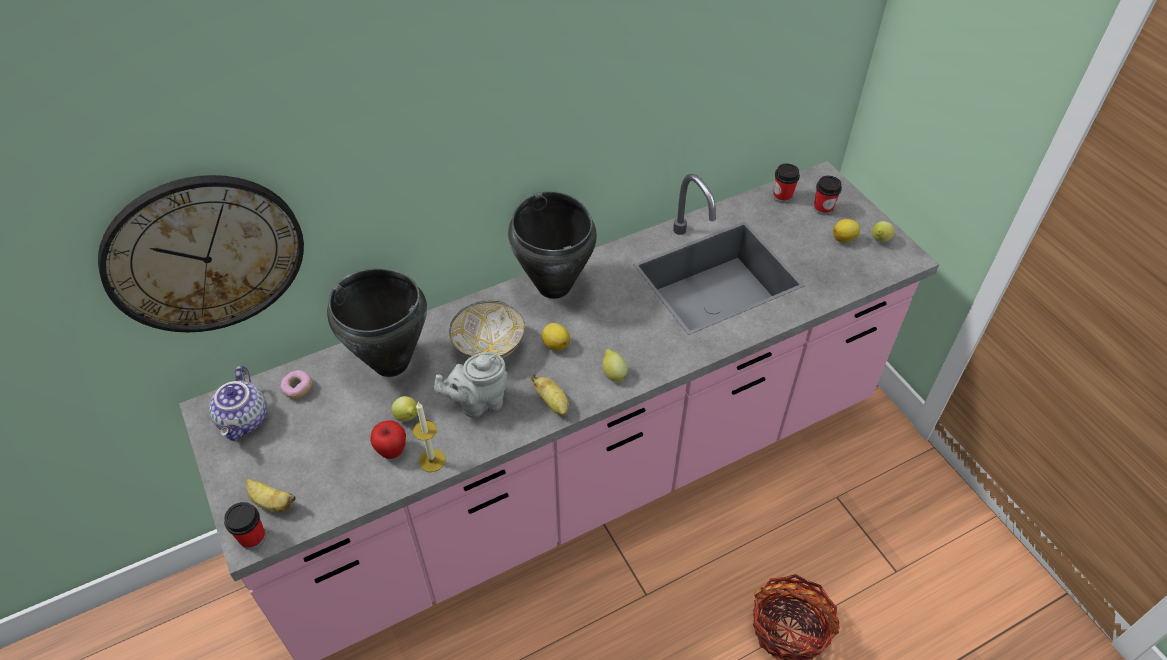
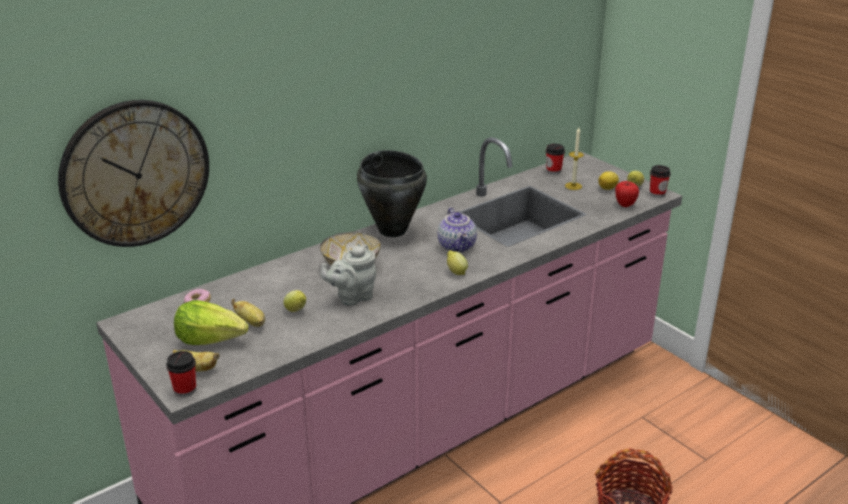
camera: 10 degrees left, 20 degrees down
teapot [209,366,267,441] -> teapot moved to [438,208,477,253]
black cooking pot [327,268,427,377] -> none
apple [370,421,406,459] -> apple moved to [615,181,639,207]
candle [413,402,446,472] -> candle moved to [565,128,584,190]
banana [531,374,569,416] -> banana moved to [231,299,265,327]
lemon [542,323,570,351] -> none
cup [814,176,842,215] -> cup moved to [650,165,671,197]
none -> lettuce [174,300,249,345]

